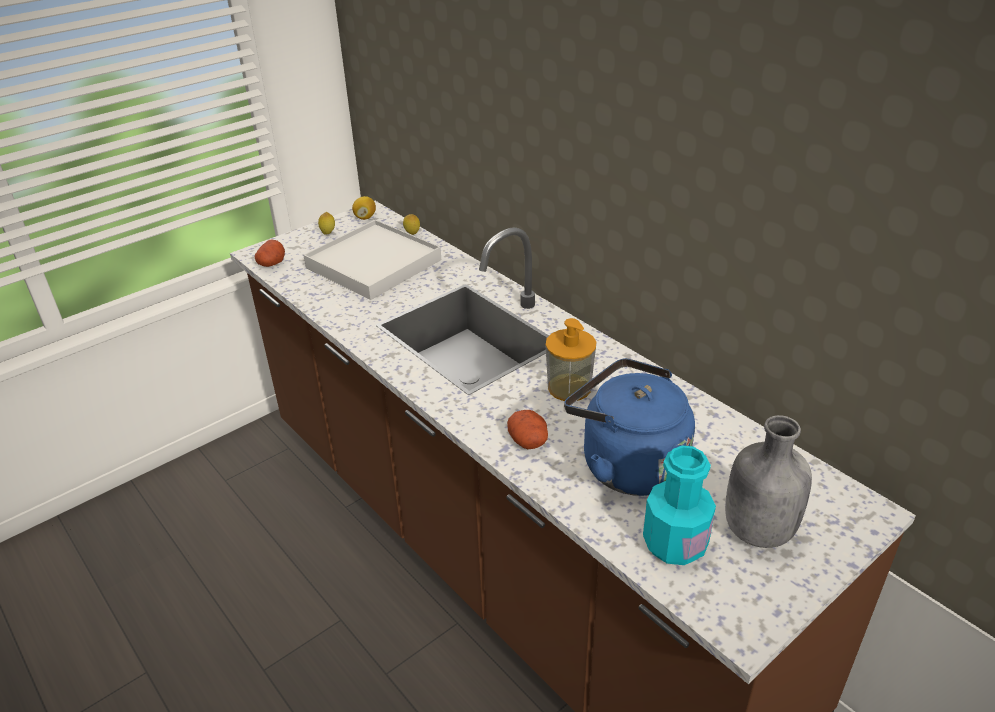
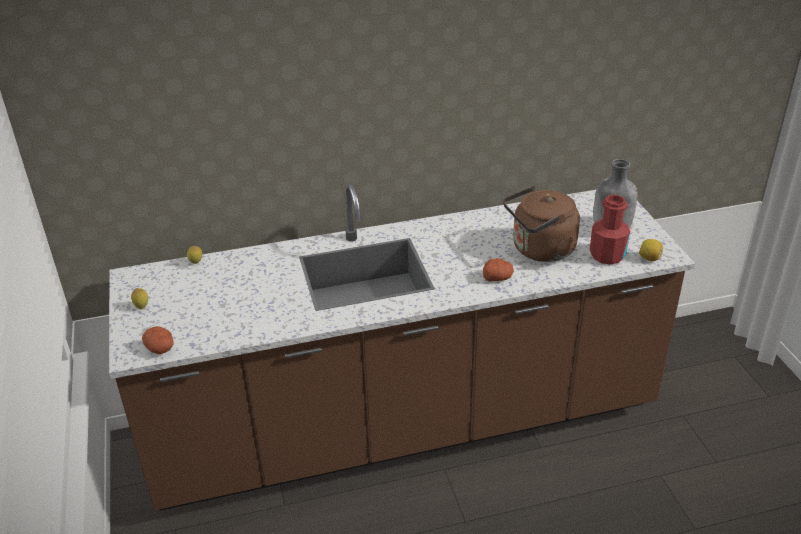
camera: 65 degrees left, 0 degrees up
white tray [304,220,441,300] -> none
lemon [352,196,376,220] -> lemon moved to [639,239,663,261]
soap dispenser [545,318,596,401] -> none
blue kettle [564,358,695,496] -> brown kettle [503,186,580,262]
turquoise bottle [643,446,716,565] -> red bottle [590,195,630,265]

